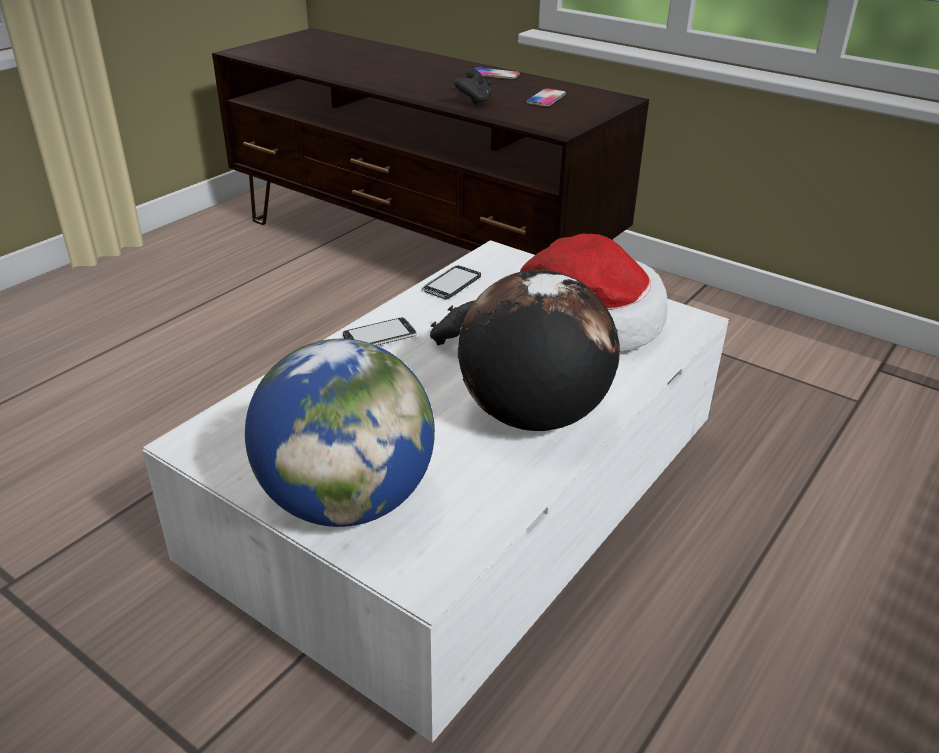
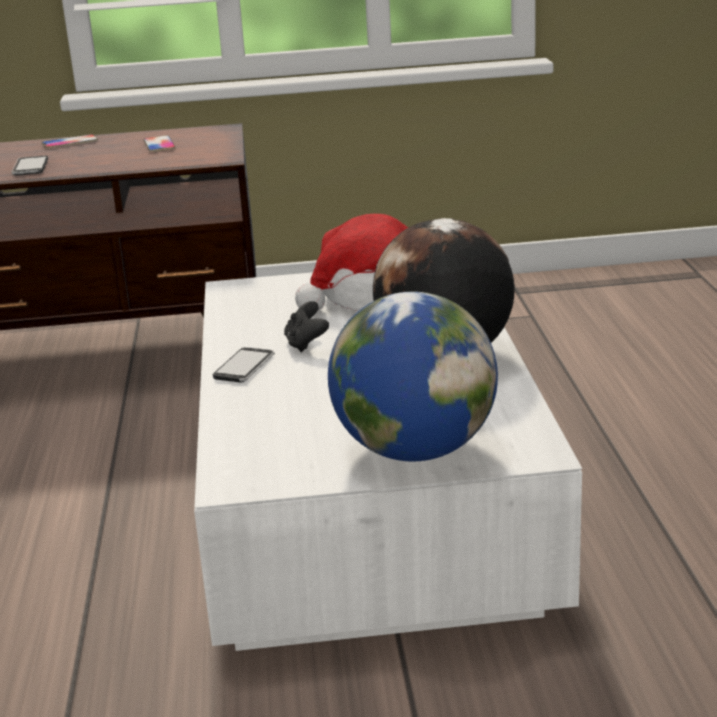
camera: 40 degrees left, 10 degrees down
phone [422,265,481,299] -> phone moved to [11,156,48,175]
black game controller [454,68,492,106] -> none

